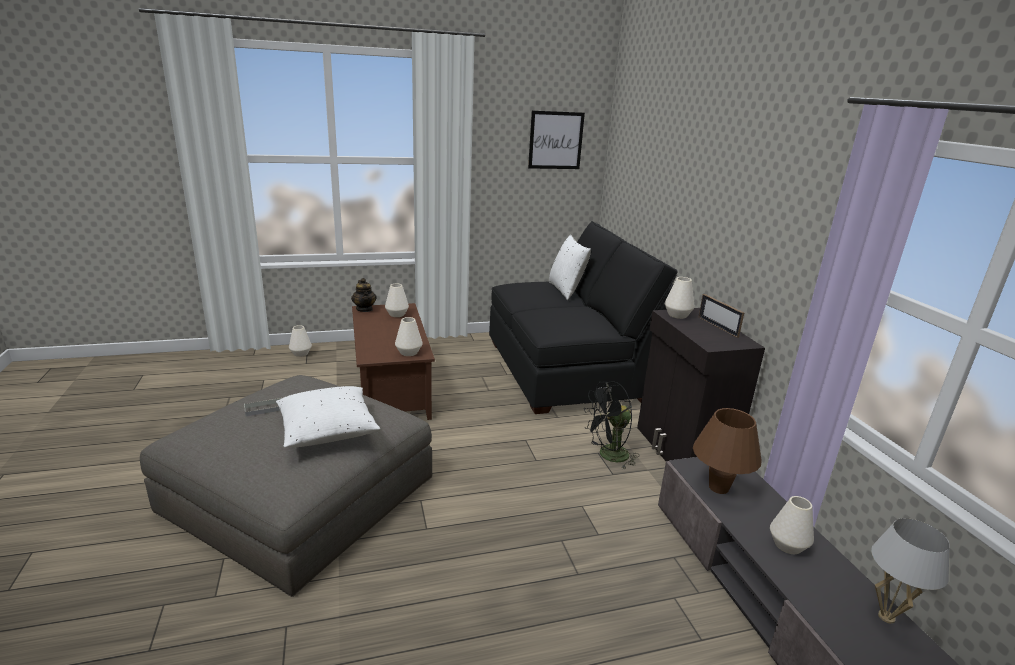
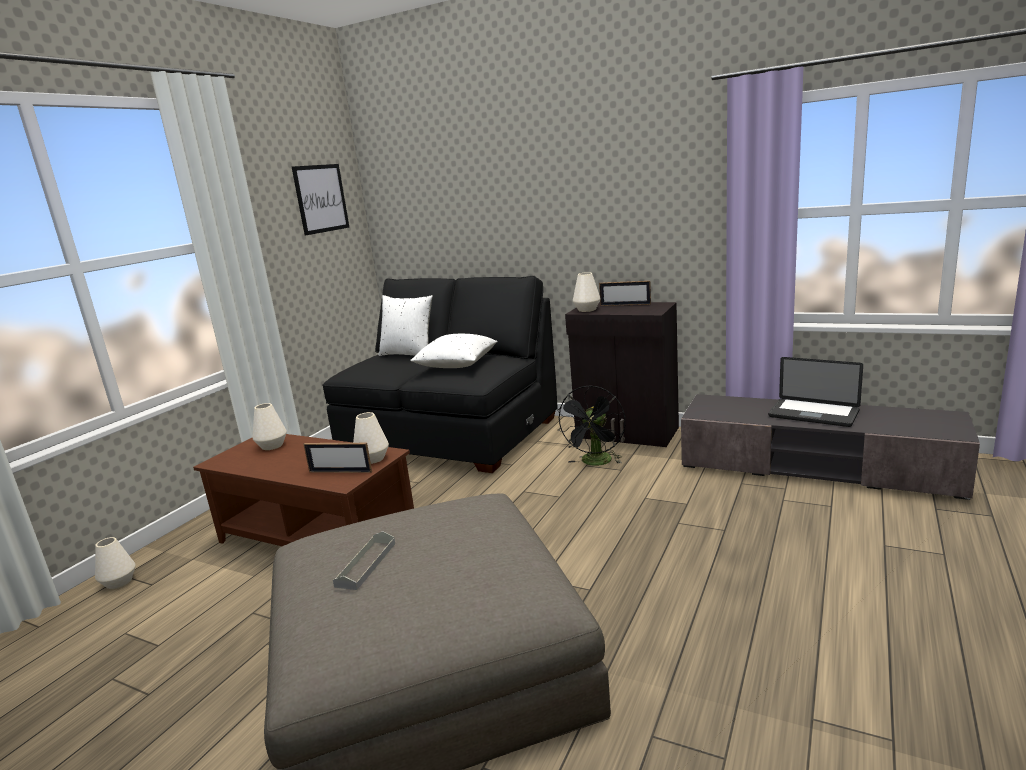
camera: 45 degrees left, 5 degrees down
white pillow [276,386,380,448] -> white pillow moved to [410,334,498,368]
teapot [351,278,377,312] -> none
brown table lamp [693,408,762,494] -> none
white vase [770,496,814,554] -> laptop [768,357,863,427]
white table lamp [871,518,950,624] -> none
none -> picture frame [303,443,372,473]

